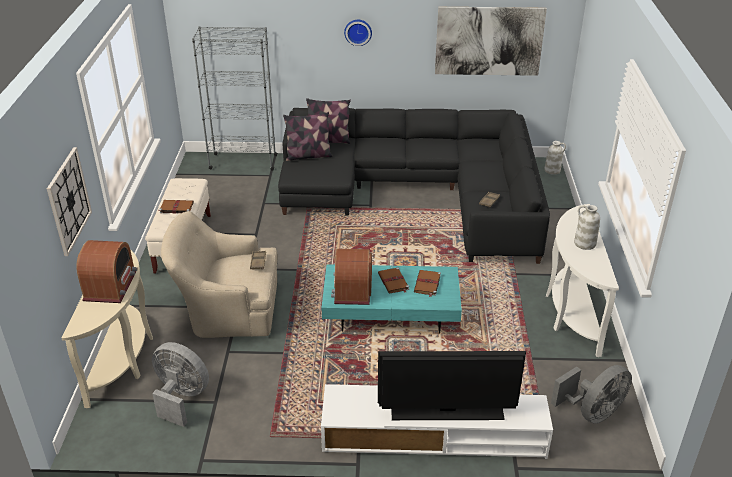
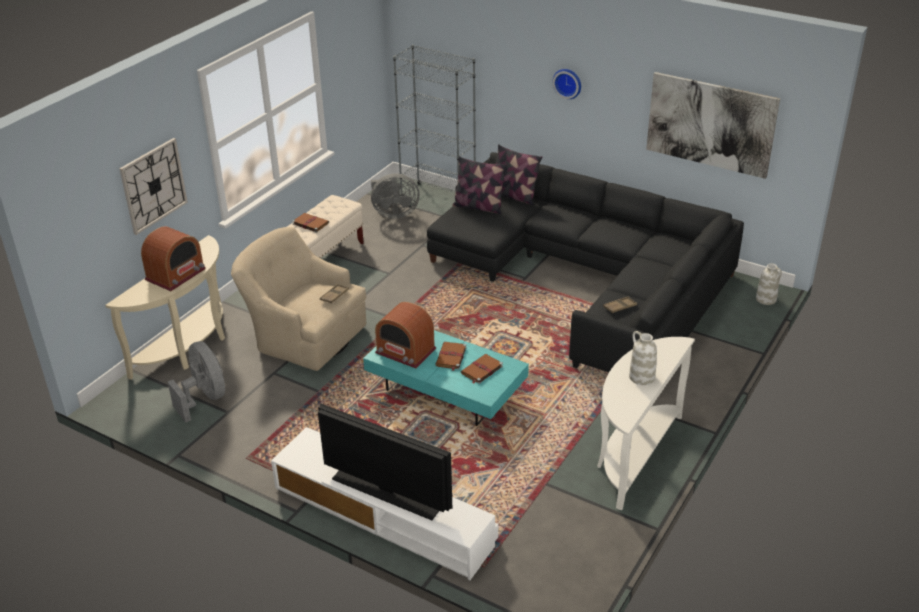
camera: 30 degrees right, 0 degrees up
radio [331,249,372,305] -> radio turned 90 degrees counterclockwise [375,302,436,368]
grey fan [551,365,632,424] -> grey fan moved to [371,173,419,219]

